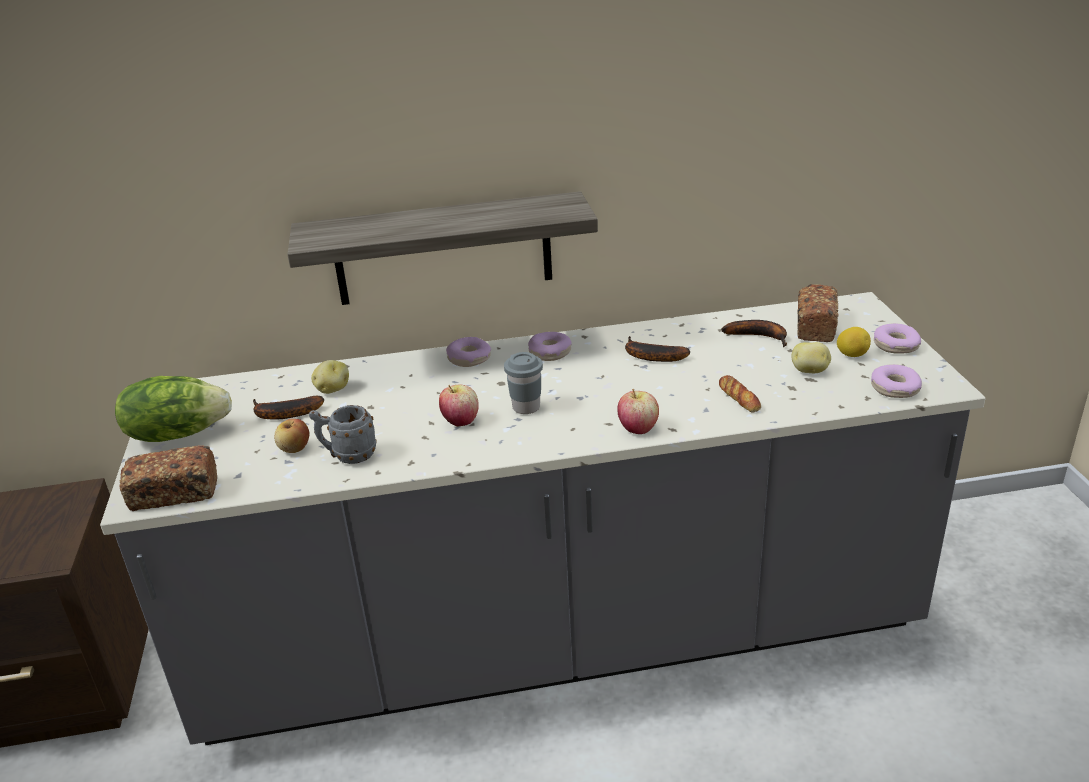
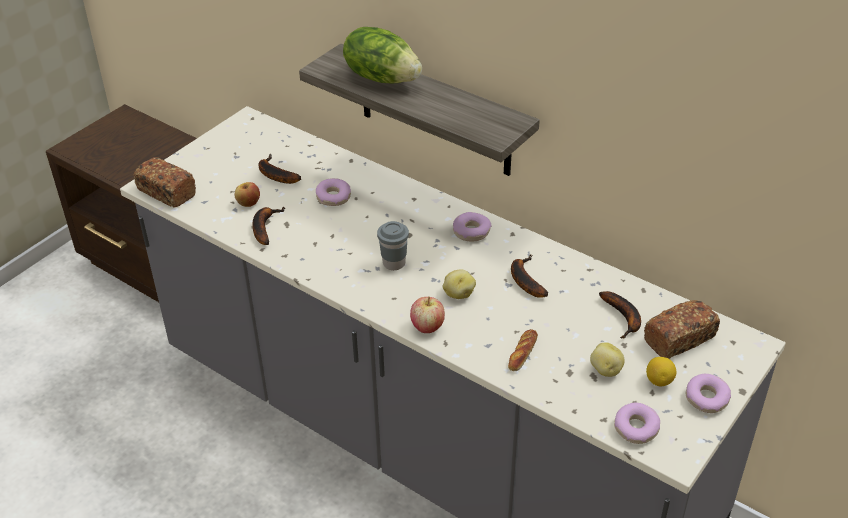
camera: 45 degrees right, 10 degrees up
lettuce [115,376,232,442] -> lettuce moved to [343,27,422,83]
grey mug [309,405,377,464] -> banana [253,207,285,245]
potato [311,360,349,394] -> potato moved to [443,270,476,299]
apple [439,384,479,427] -> none
donut [446,337,491,367] -> donut moved to [316,178,351,206]

